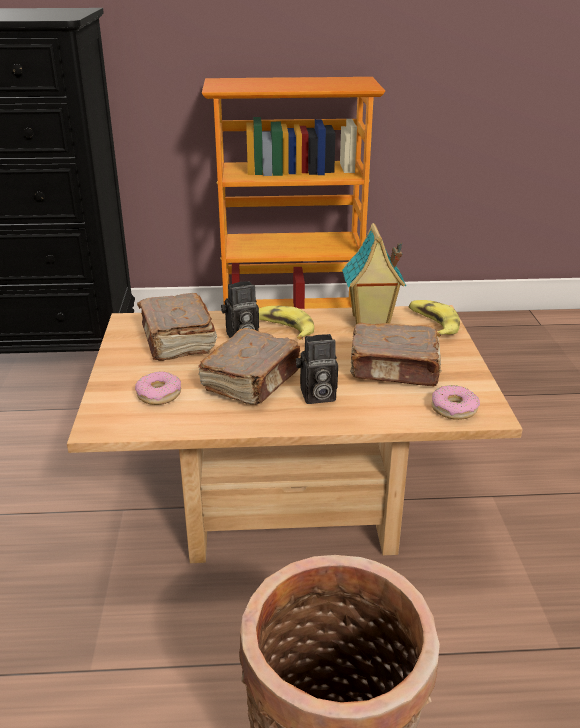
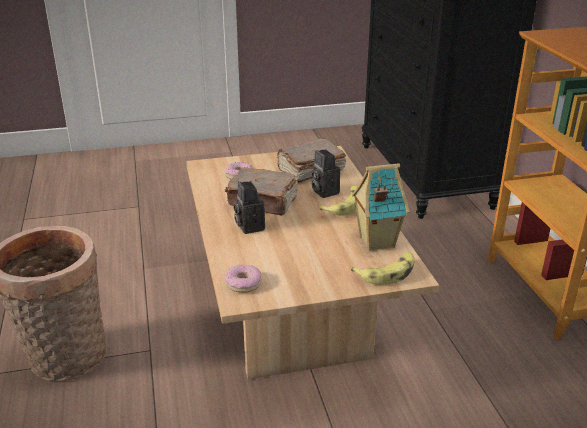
camera: 80 degrees right, 0 degrees up
brown book [350,323,442,386] -> none

